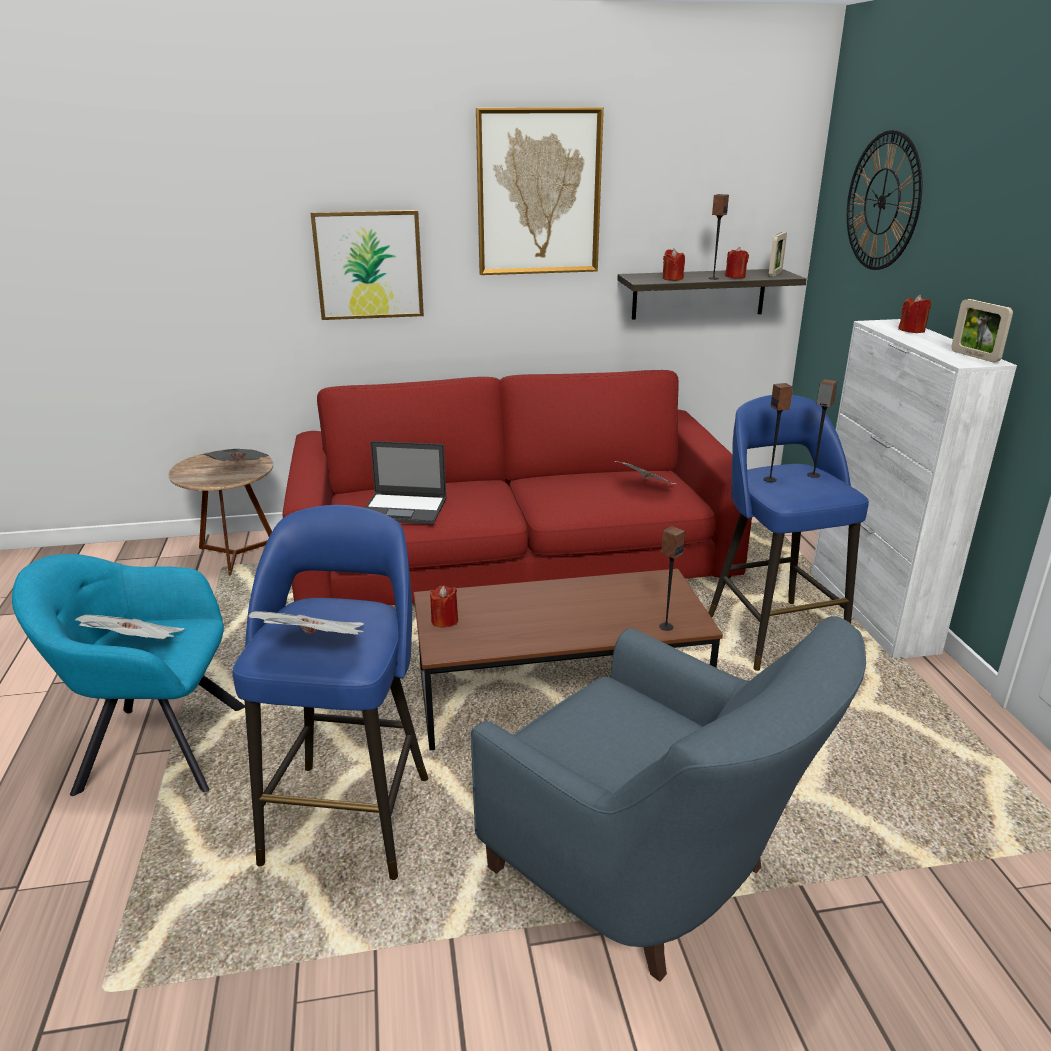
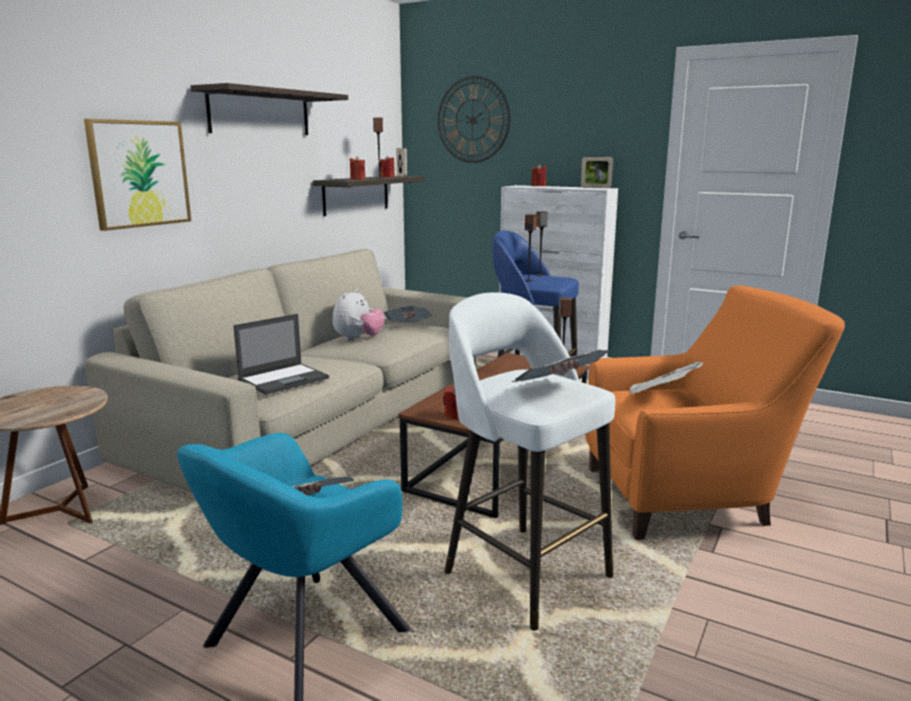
camera: 50 degrees left, 10 degrees down
newspaper [202,449,269,462] -> newspaper moved to [629,362,703,395]
blue stool [233,505,428,880] -> white stool [444,292,615,631]
red sofa [282,370,752,605] -> beige sofa [85,249,476,492]
blue armchair [471,616,866,982] -> orange armchair [586,285,845,540]
picture [476,107,604,275] -> shelf [191,83,348,135]
none -> plush toy [333,289,385,341]

